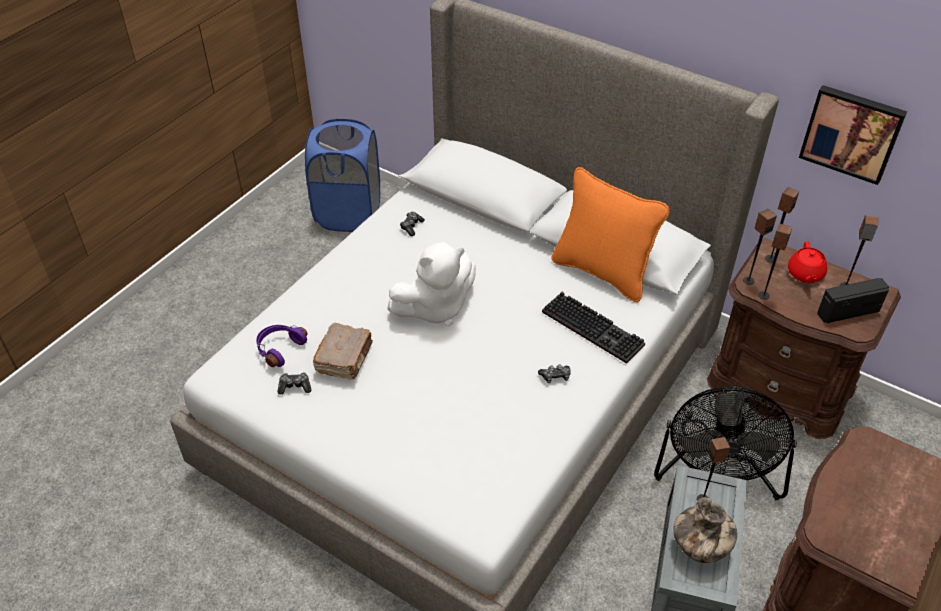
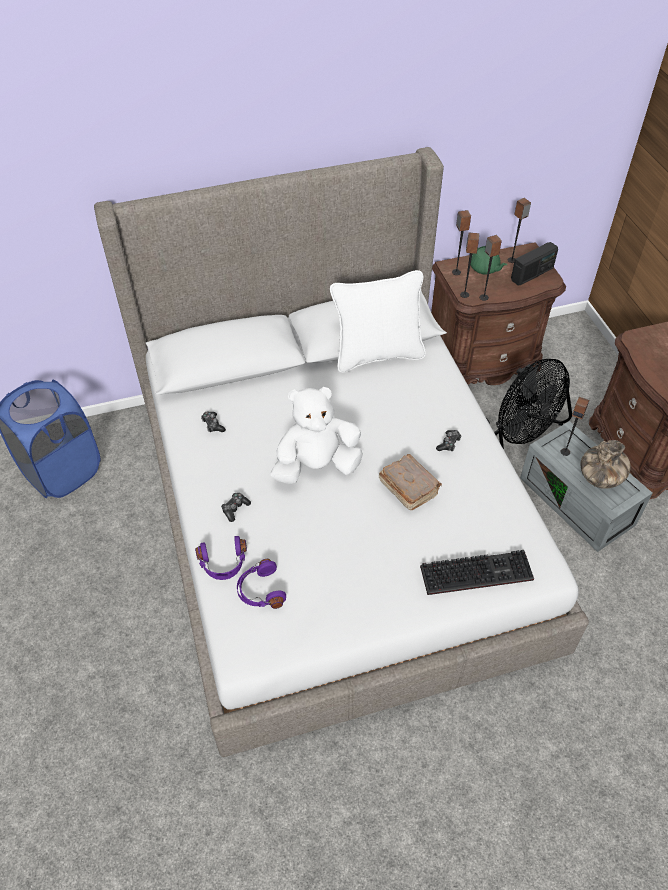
camera: 50 degrees left, 5 degrees up
game controller [277,372,311,394] -> game controller moved to [221,493,251,522]
brown book [313,323,373,380] -> brown book moved to [379,454,442,510]
white plush toy [387,242,476,326] -> white plush toy turned 120 degrees counterclockwise [270,387,363,484]
keyboard [542,292,645,364] -> keyboard moved to [420,550,534,595]
orange pillow [552,167,670,302] -> white pillow [330,270,426,373]
red teapot [788,241,827,283] -> green teapot [471,246,507,275]
picture [799,85,907,185] -> none
radio [817,278,889,323] -> radio turned 150 degrees counterclockwise [511,242,558,286]
none -> purple headphones [195,536,247,580]

